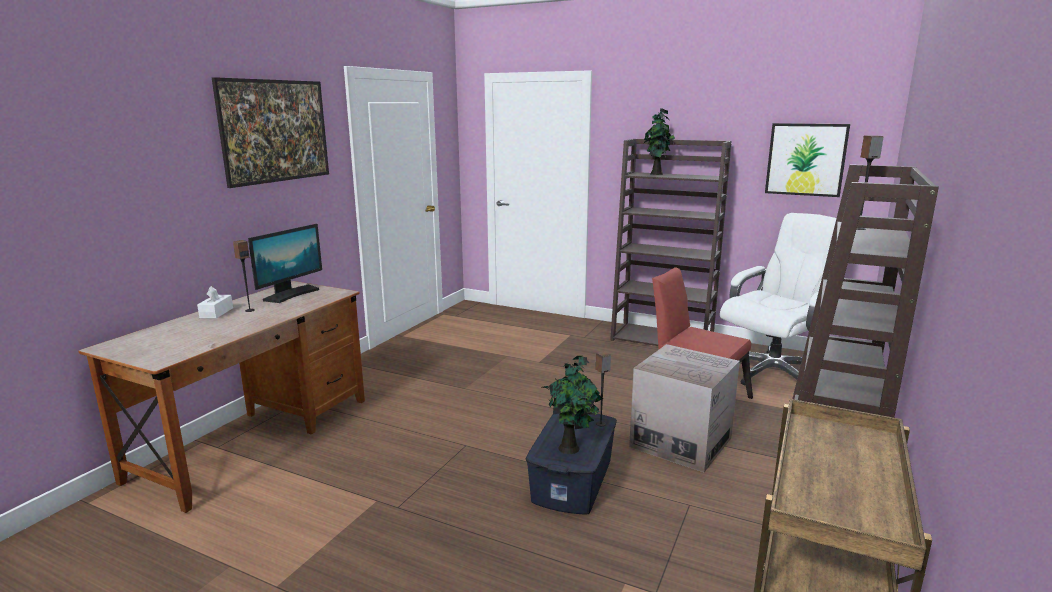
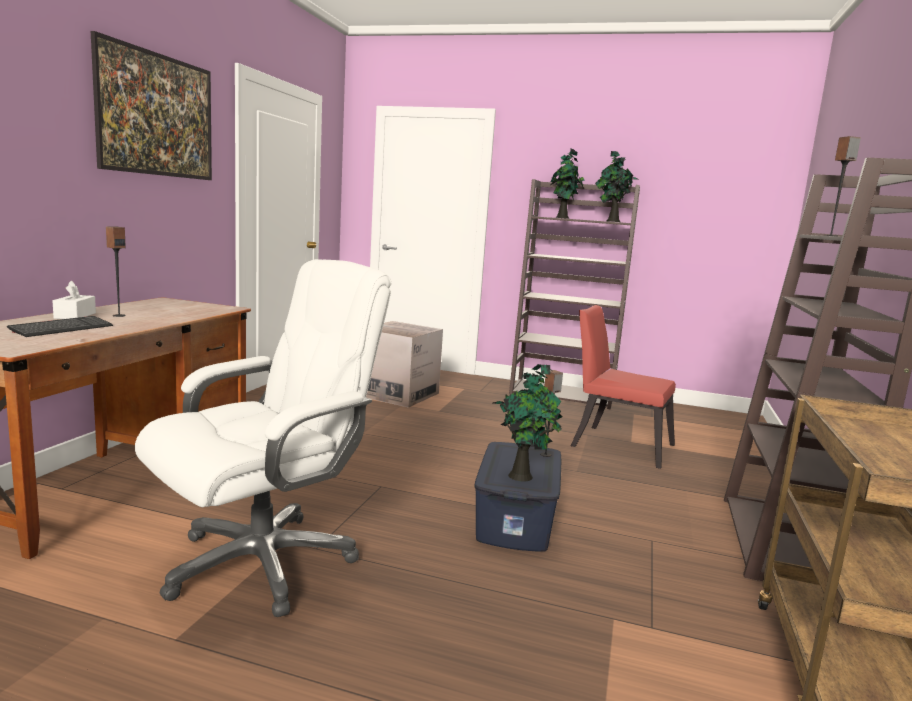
camera: 10 degrees left, 5 degrees down
monitor [248,224,322,303] -> none
cardboard box [629,344,740,473] -> cardboard box moved to [366,321,443,408]
white office chair [720,213,836,386] -> white office chair moved to [135,259,391,617]
picture [765,123,850,197] -> none
none -> keyboard [7,316,113,337]
none -> potted plant [595,151,639,222]

